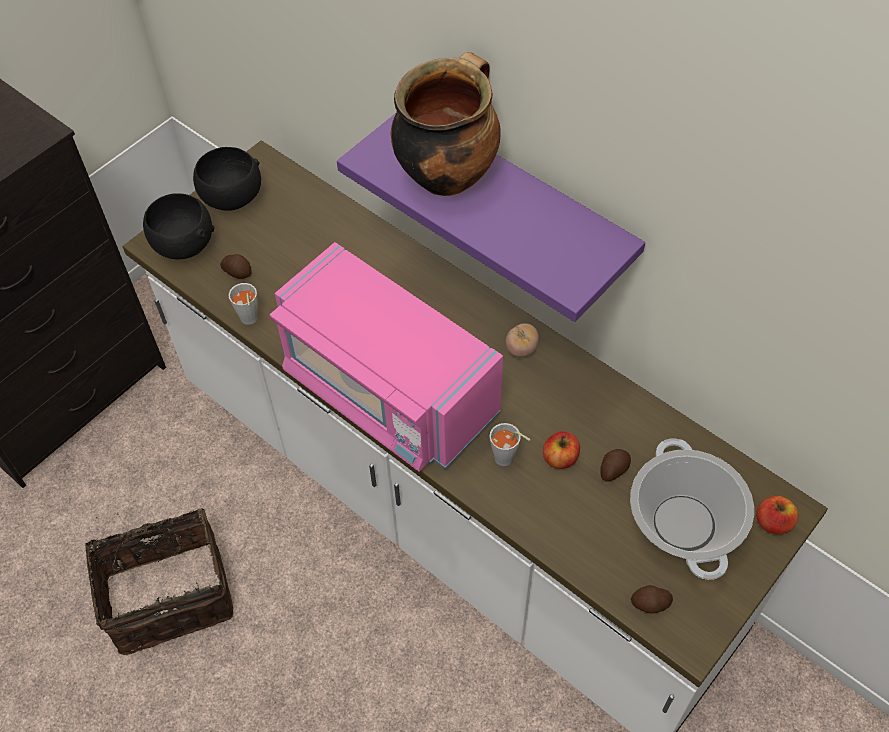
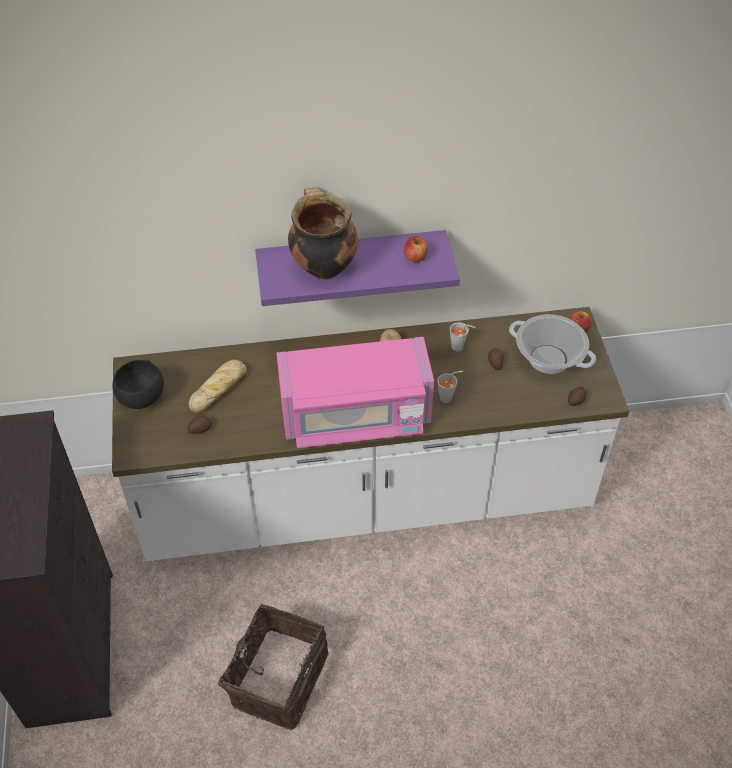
camera: 50 degrees left, 5 degrees down
black bowl [143,193,215,259] -> none
grey cup [228,283,258,325] -> grey cup moved to [450,322,476,351]
apple [543,431,580,469] -> apple moved to [404,236,428,262]
none -> bread [188,360,247,413]

